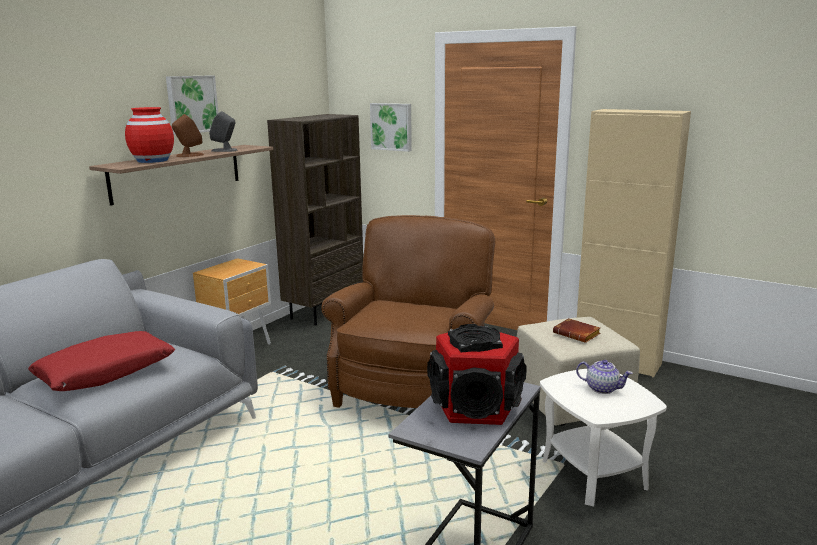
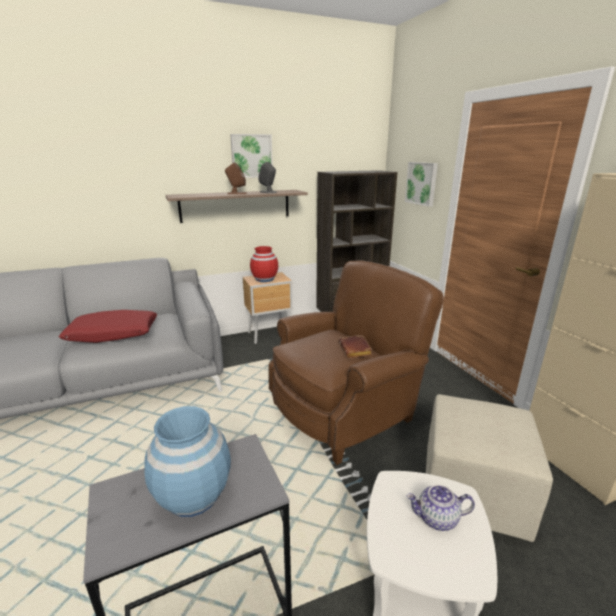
camera: 35 degrees right, 5 degrees up
red vase [125,107,174,163] -> red vase moved to [250,246,278,282]
speaker [427,324,527,425] -> blue vase [144,406,231,517]
brown book [553,318,600,343] -> brown book moved to [339,335,372,358]
teapot [576,360,633,394] -> teapot turned 120 degrees clockwise [406,484,475,531]

